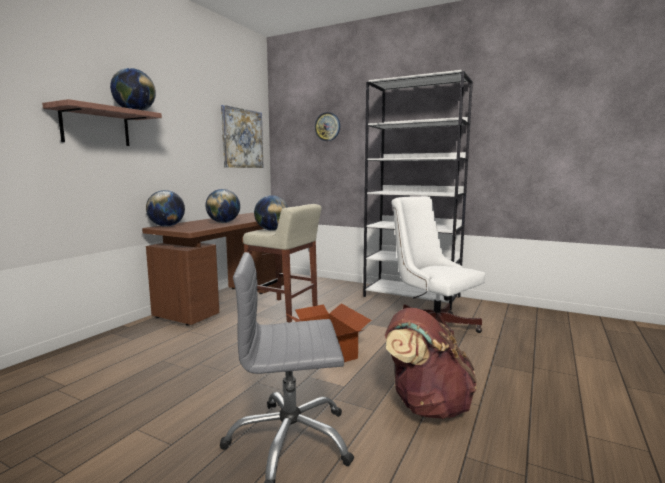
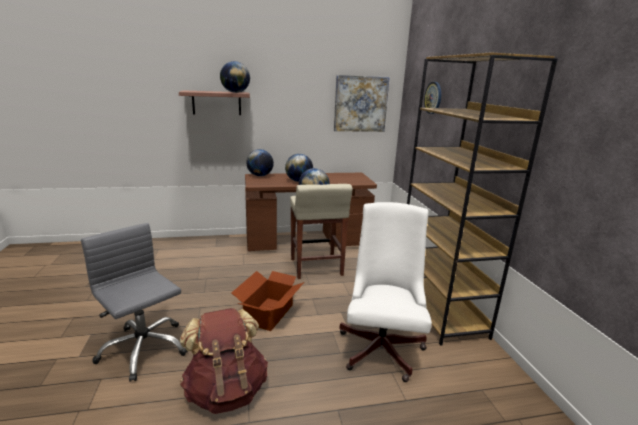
camera: 50 degrees right, 10 degrees up
white bookcase [363,70,473,310] -> brown bookcase [407,52,557,346]

